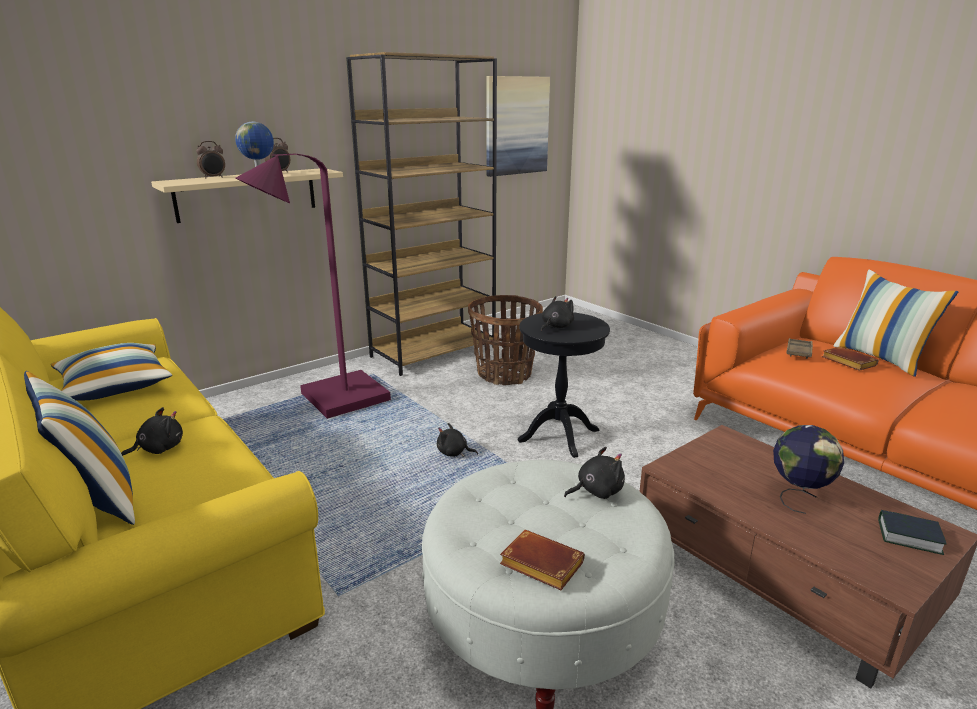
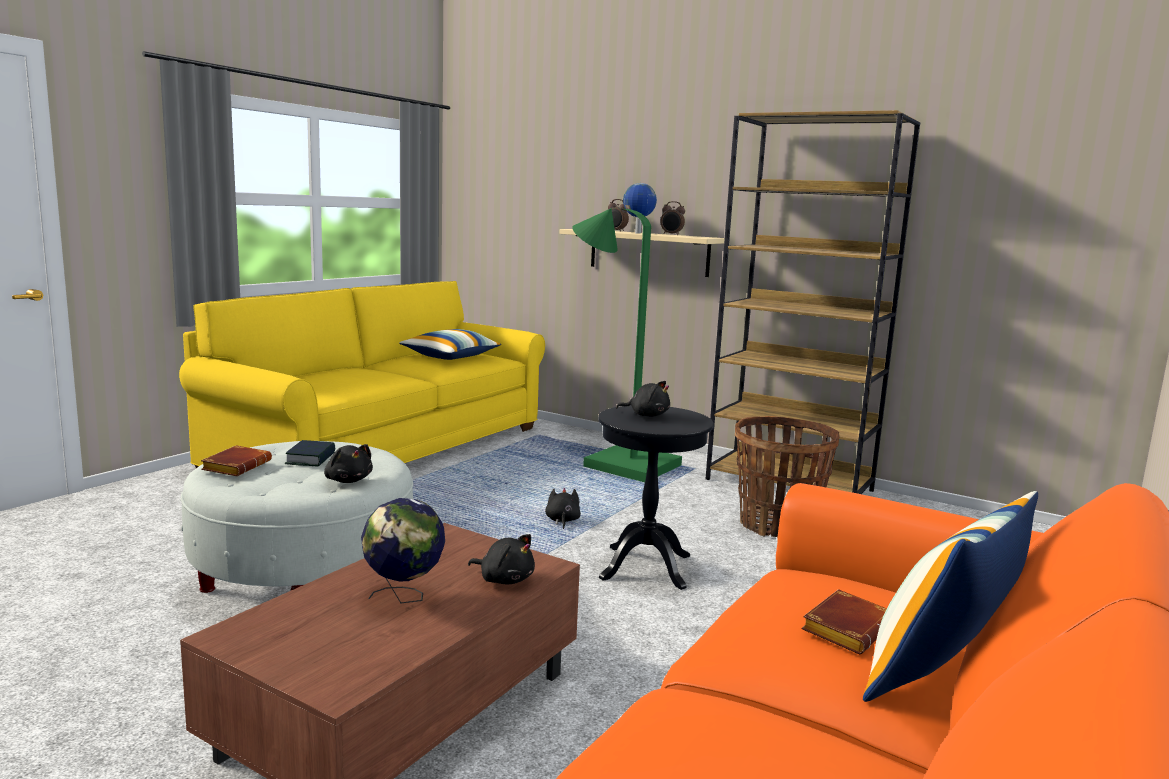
camera: 70 degrees right, 10 degrees down
pillow [24,371,135,525] -> none
black plush toy [121,407,183,456] -> black plush toy moved to [468,534,535,584]
purple floor lamp [235,154,391,419] -> green floor lamp [572,208,682,482]
picture [486,76,550,177] -> none
brown tray [786,338,813,359] -> none
book [878,510,946,555] -> book moved to [285,440,335,467]

